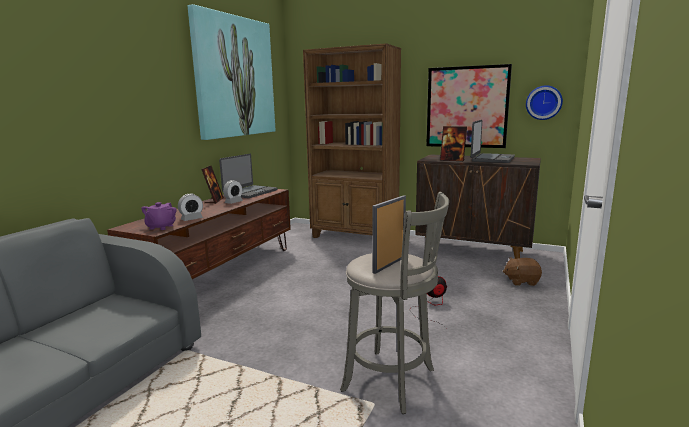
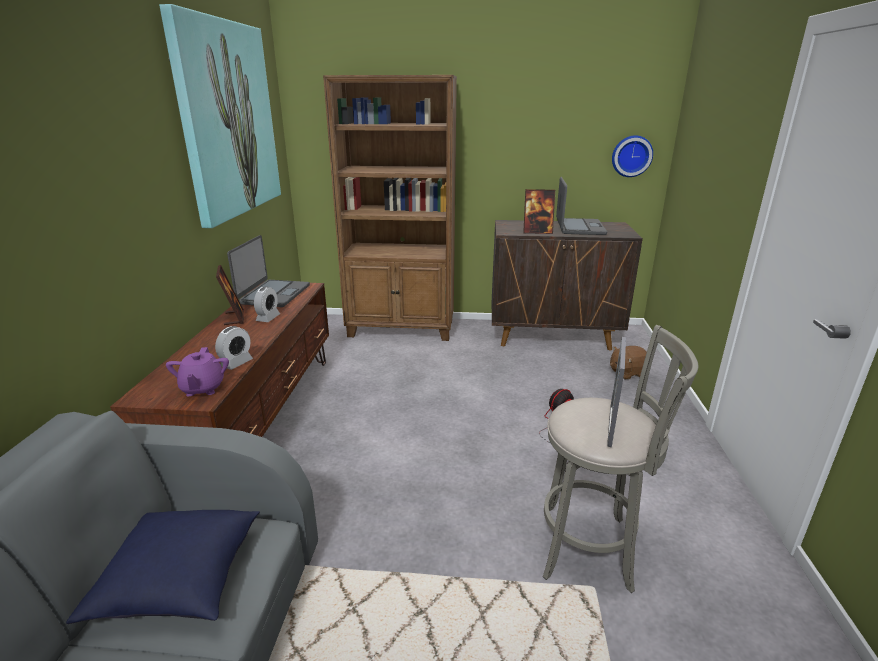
camera: 20 degrees left, 10 degrees up
picture [426,64,512,148] -> none
none -> blue pillow [66,510,260,624]

